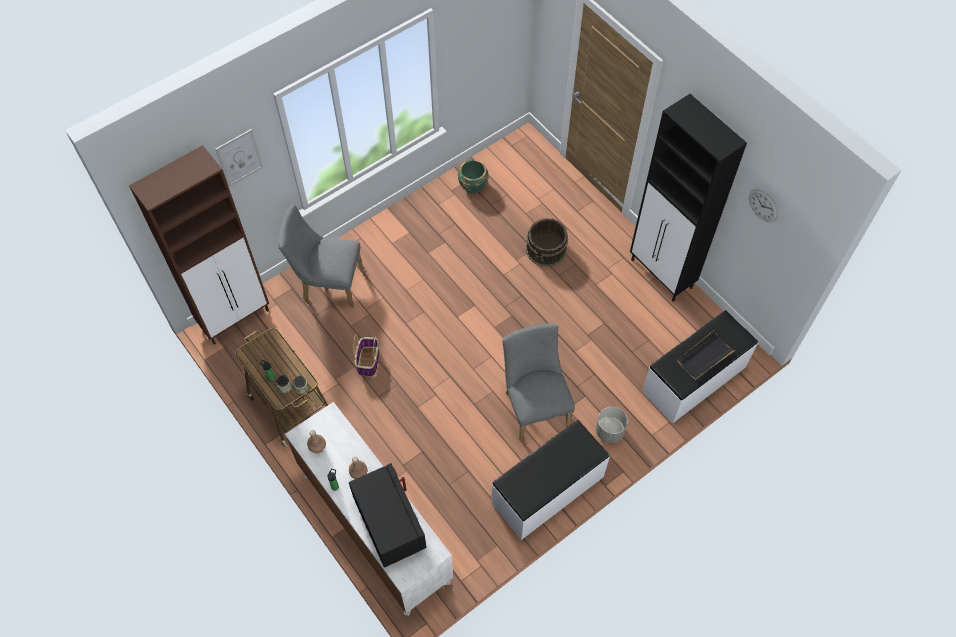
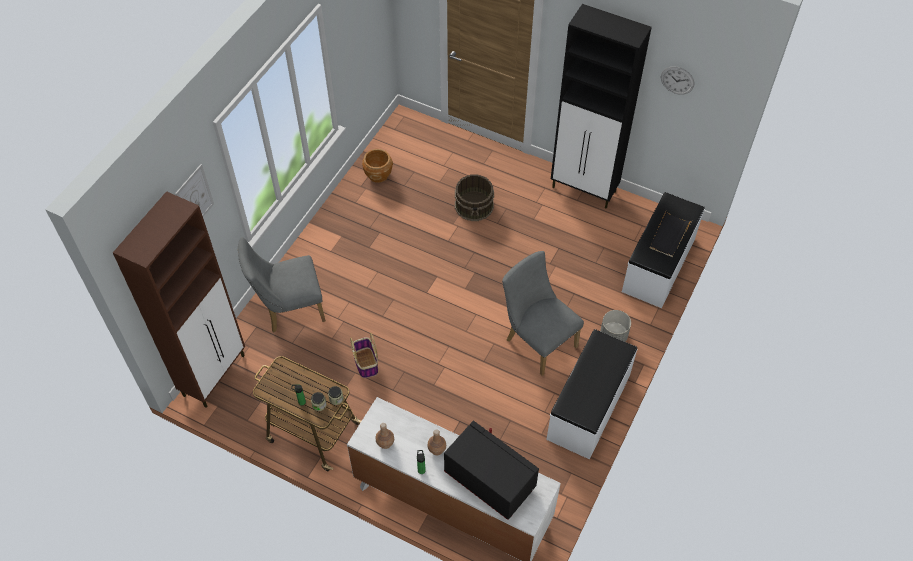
camera: 25 degrees left, 5 degrees down
green planter [458,159,489,194] -> brown planter [362,149,393,183]

